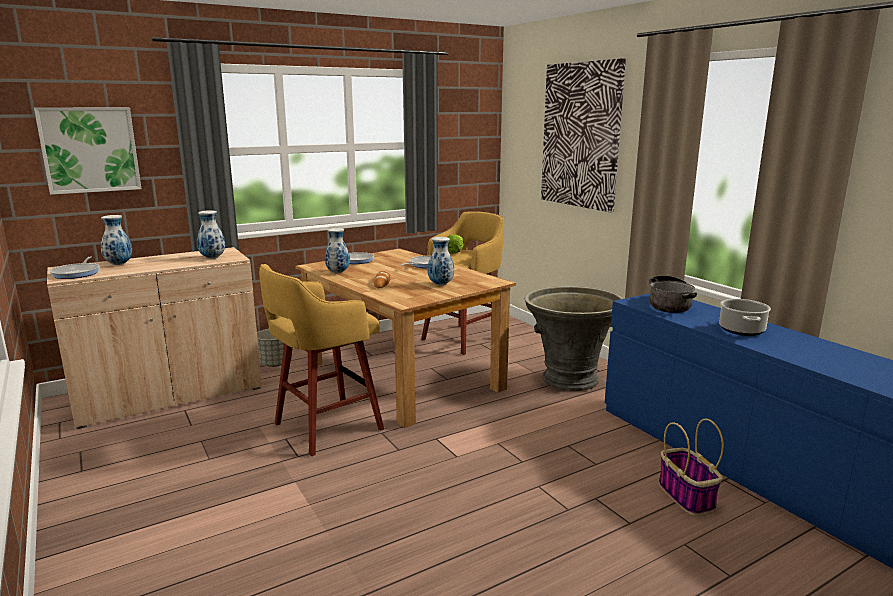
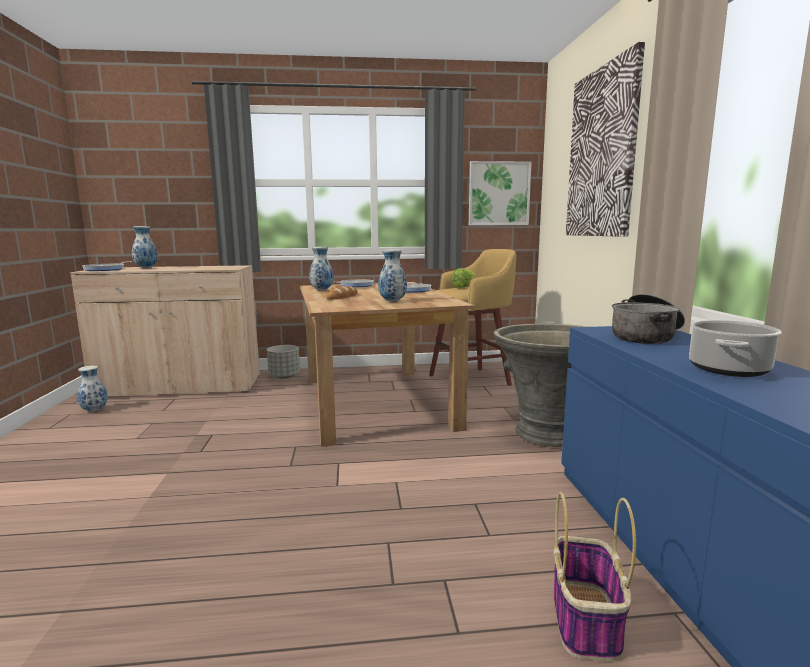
camera: 25 degrees right, 5 degrees down
picture [34,107,141,195] -> picture moved to [469,161,532,225]
vase [197,210,225,259] -> vase moved to [77,366,108,412]
yellow stool [259,264,384,456] -> none

